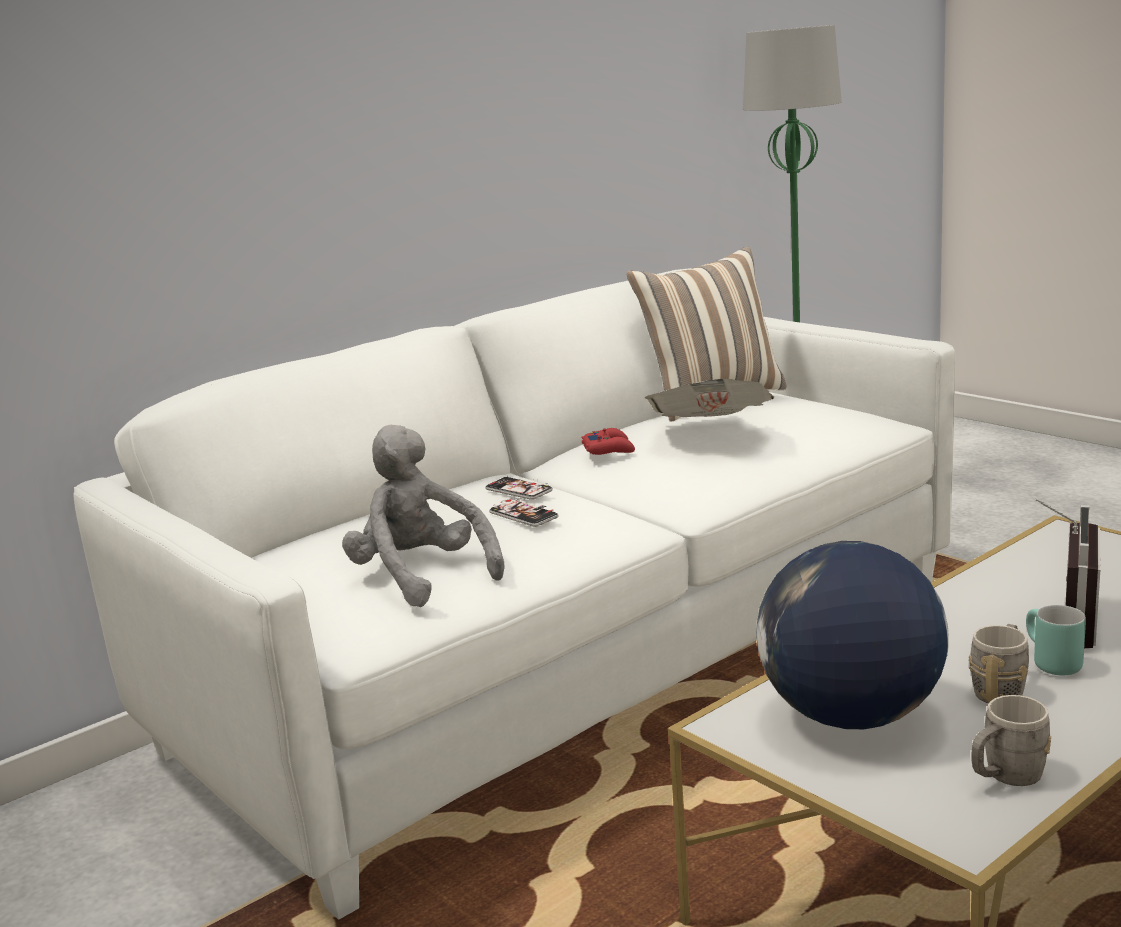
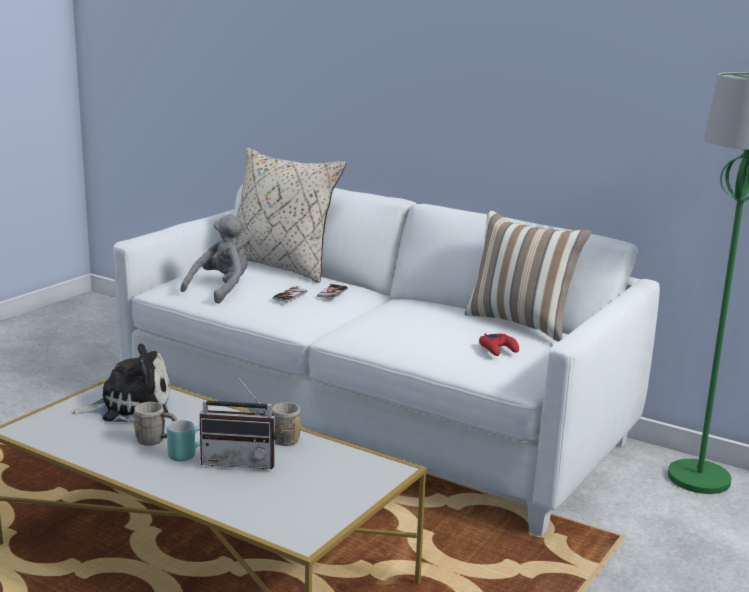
camera: 70 degrees right, 0 degrees up
red game controller [581,428,635,455] -> red game controller moved to [479,333,519,356]
newspaper [644,379,774,417] -> none
globe [756,541,949,729] -> plush toy [71,344,170,422]
grey mug [972,695,1051,786] -> grey mug moved to [264,403,302,446]
none -> beige pillow [236,147,346,283]

